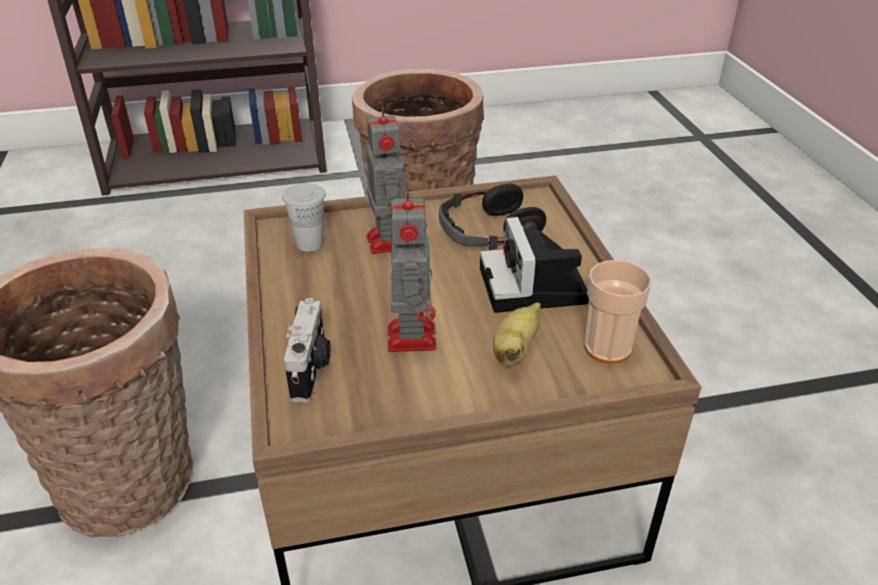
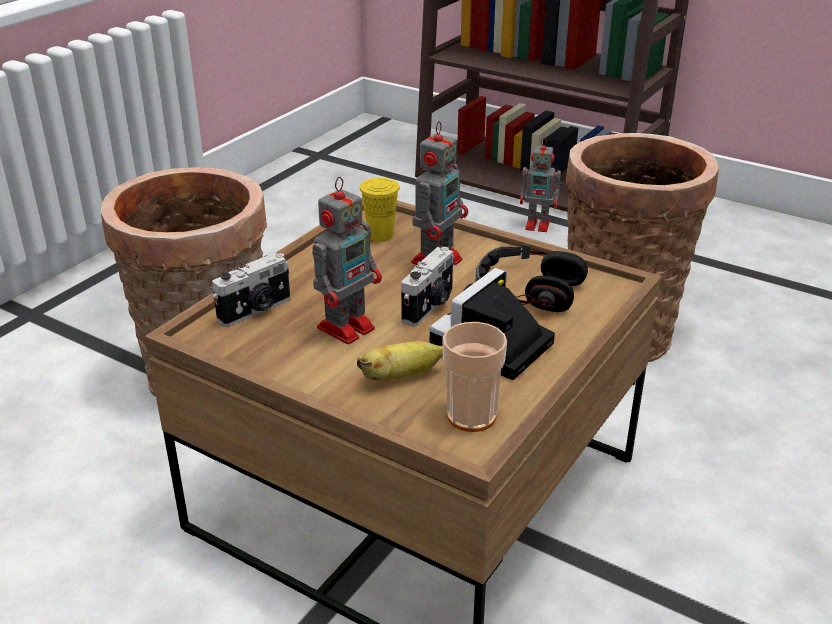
camera: 45 degrees right, 5 degrees down
white cup [282,183,326,252] -> yellow cup [359,178,400,242]
none -> camera [401,247,453,327]
none -> toy robot [520,138,564,232]

